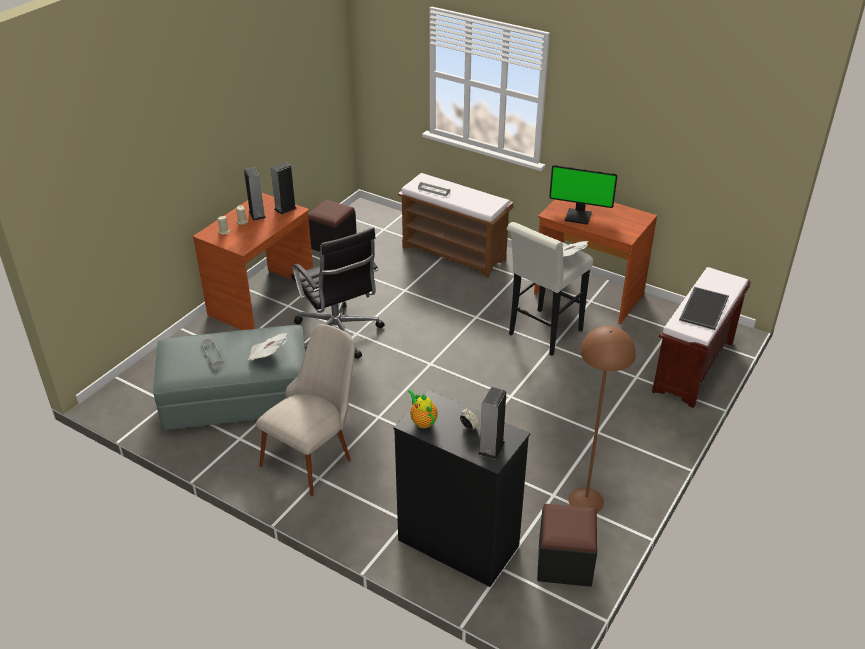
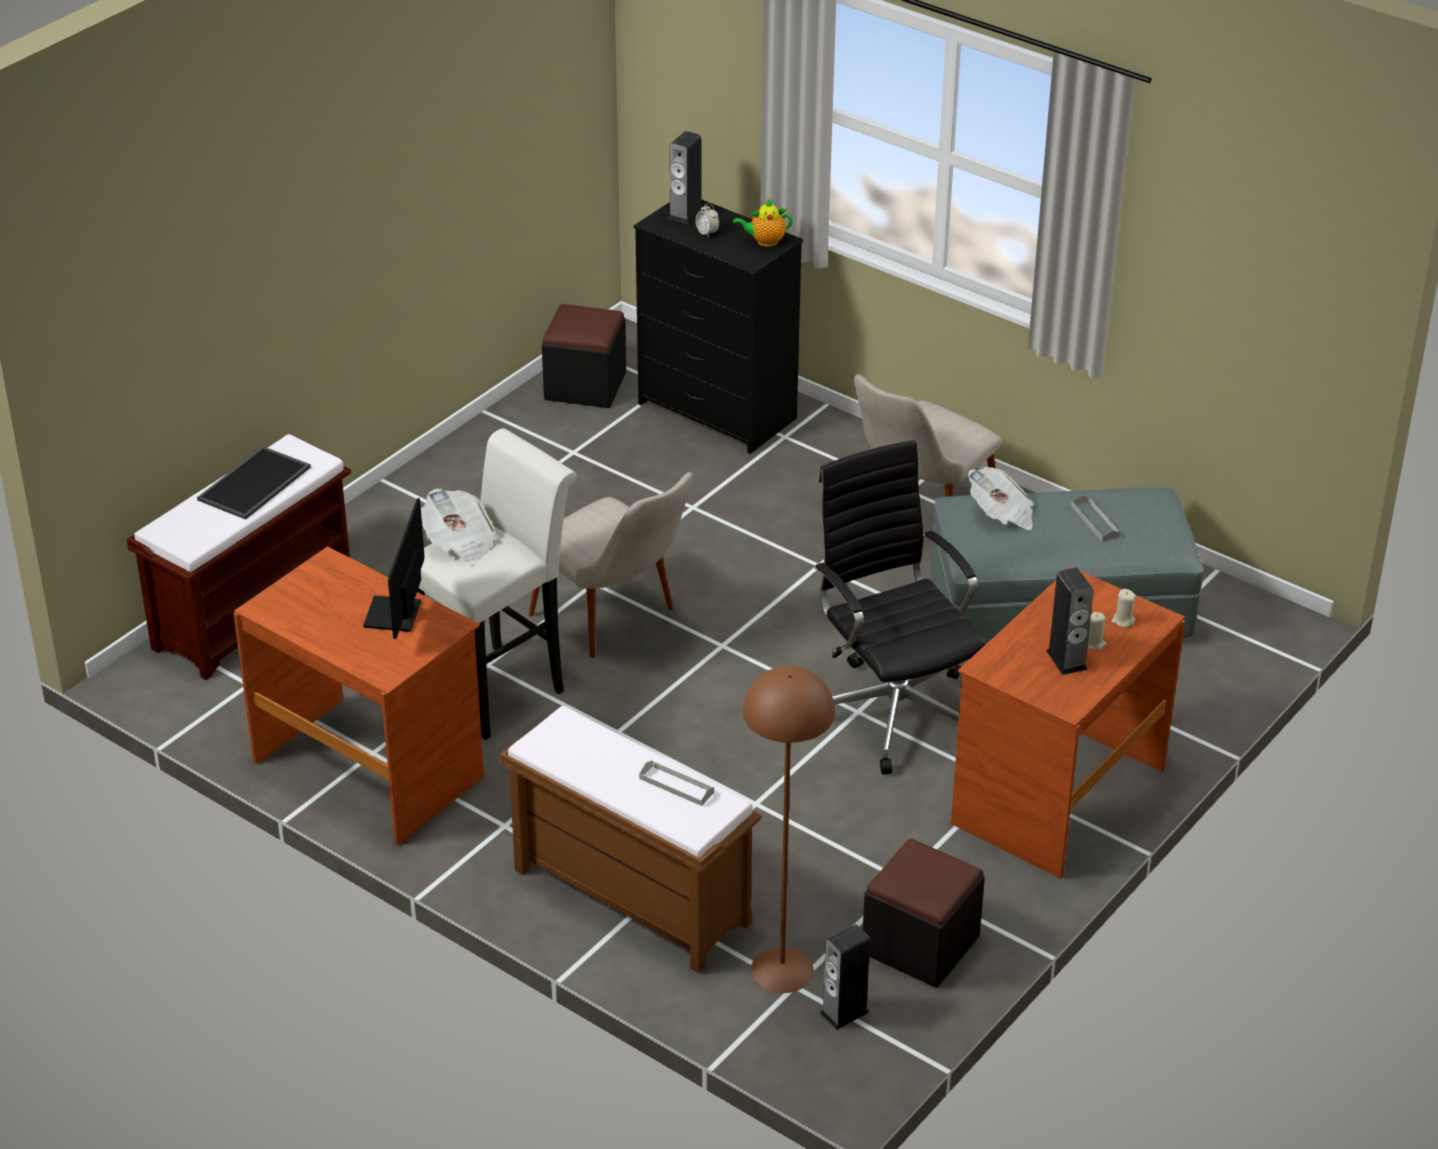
camera: 175 degrees left, 0 degrees up
speaker [271,162,296,215] -> speaker moved to [820,924,870,1030]
teapot [408,390,438,428] -> teapot turned 105 degrees clockwise [733,199,792,247]
monitor [549,165,617,225] -> monitor turned 105 degrees counterclockwise [363,498,424,639]
brown floor lamp [568,326,636,512] -> brown floor lamp moved to [743,666,835,993]
none -> beige chair [529,472,693,658]

